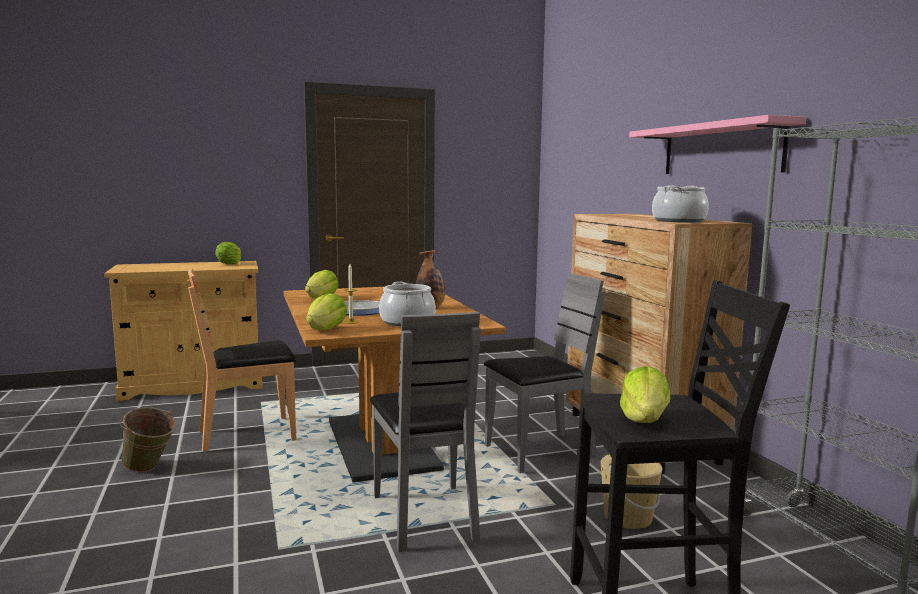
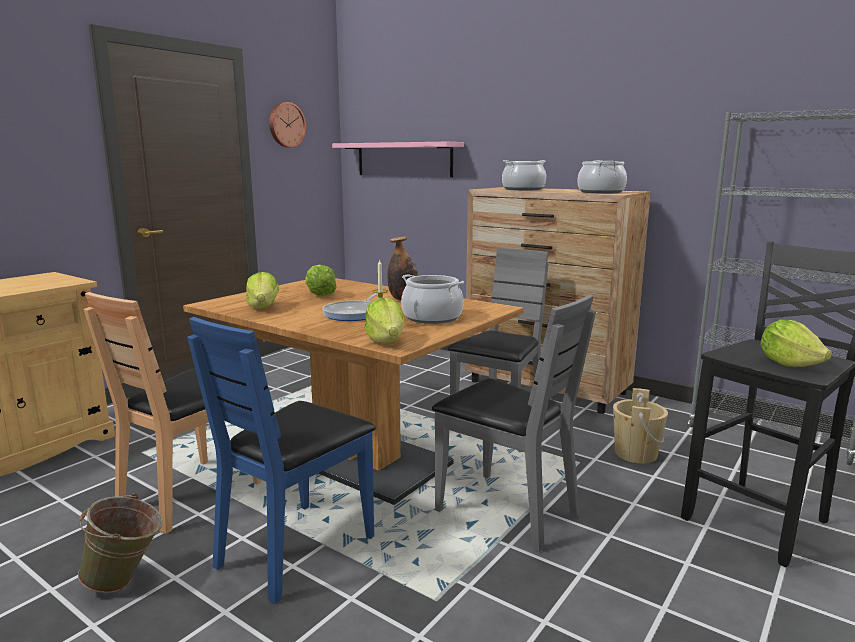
camera: 35 degrees left, 5 degrees up
lettuce [215,242,241,264] -> lettuce moved to [305,265,337,296]
pink shelf [629,115,806,174] -> pink shelf moved to [332,142,464,177]
none -> blue chair [187,317,376,604]
none -> wall clock [269,102,306,148]
none -> cooking pot [502,160,546,190]

